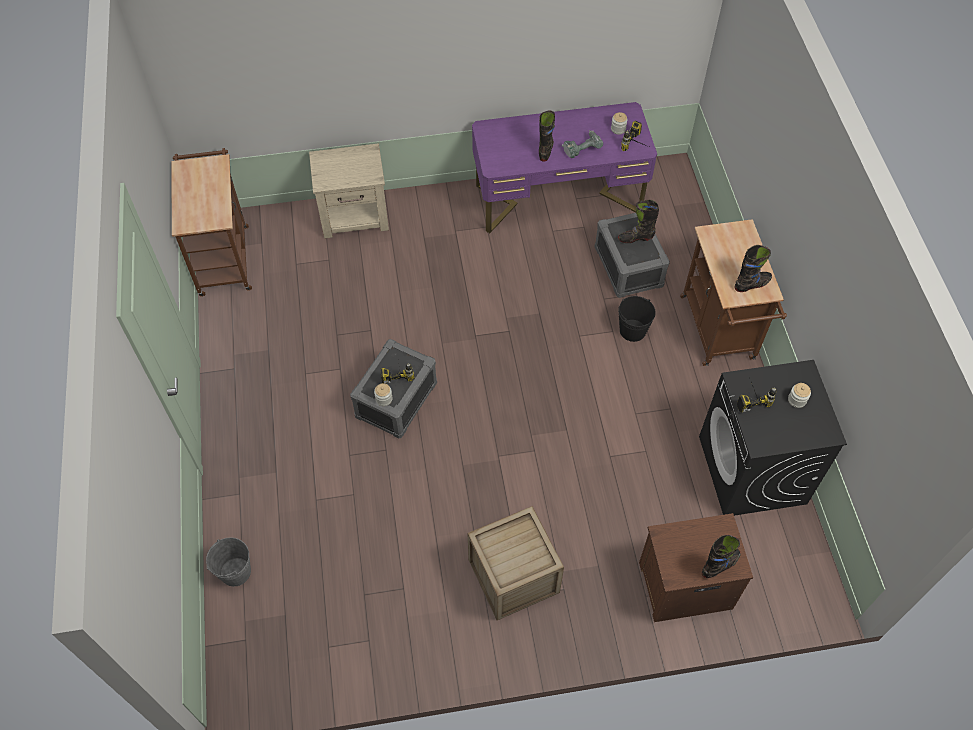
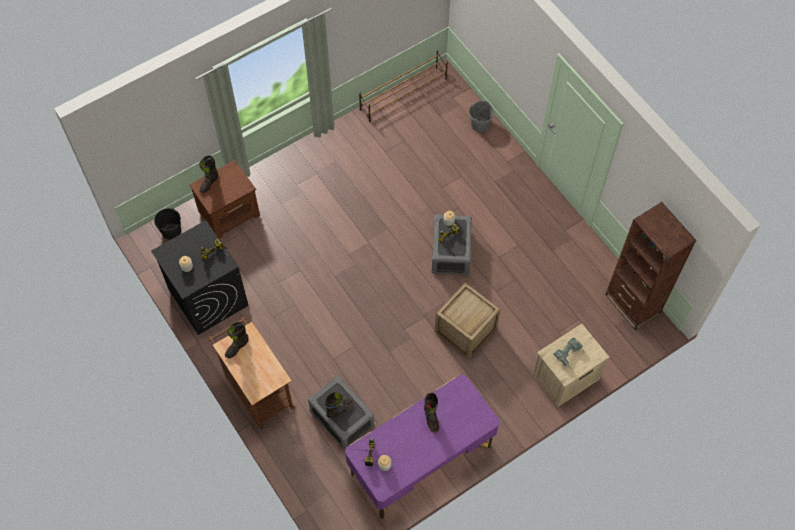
camera: 155 degrees right, 5 degrees up
brown cart [171,148,252,297] -> brown bookcase [605,202,696,330]
crate [467,506,564,620] -> crate moved to [435,282,501,359]
power drill [562,130,603,158] -> power drill moved to [554,338,585,369]
black bucket [618,296,656,342] -> black bucket moved to [154,208,181,240]
none -> brown shoe rack [359,50,448,122]

